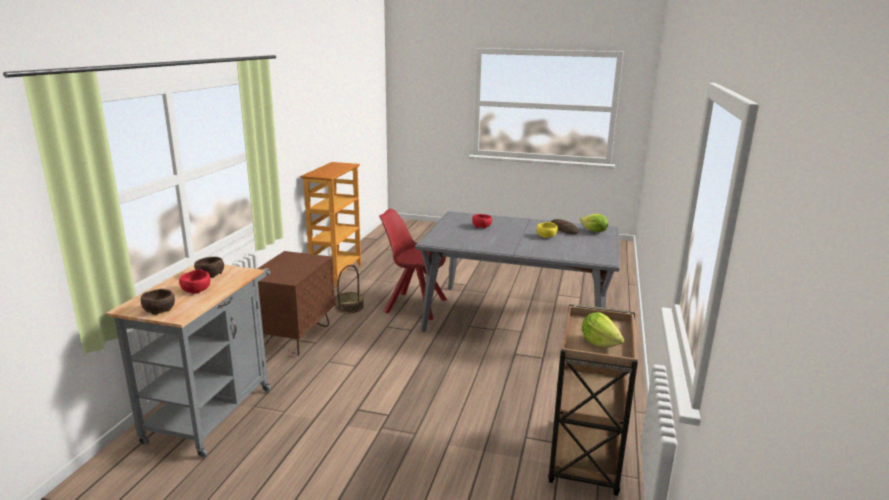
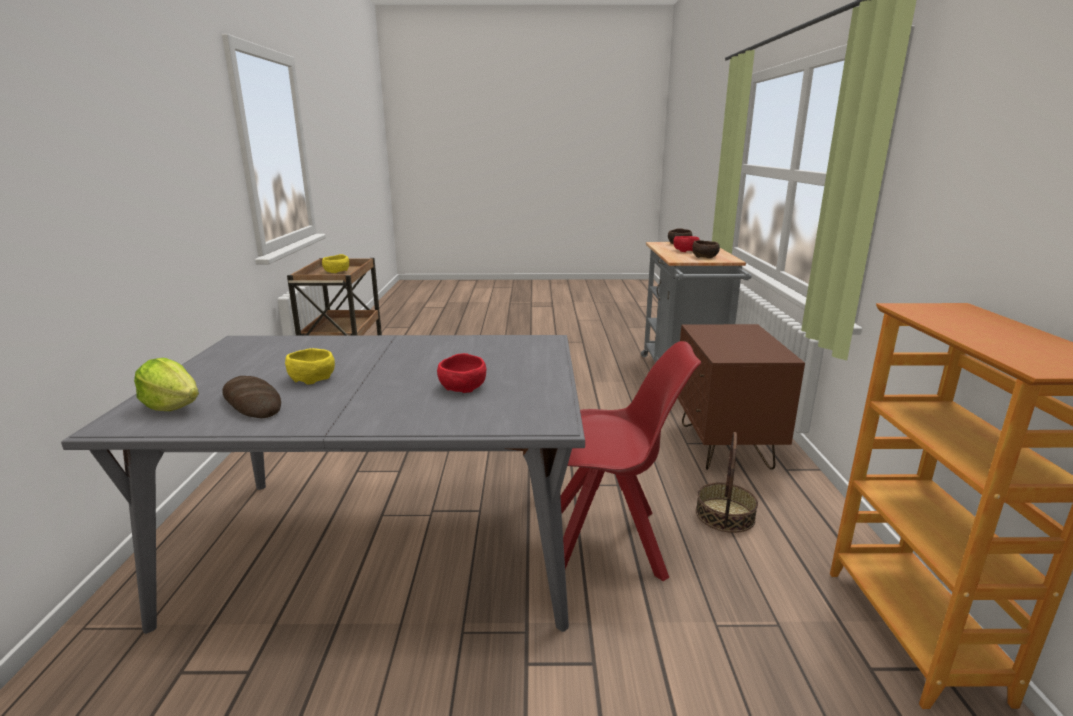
camera: 165 degrees right, 0 degrees up
lettuce [582,312,624,347] -> yellow bowl [322,254,349,273]

